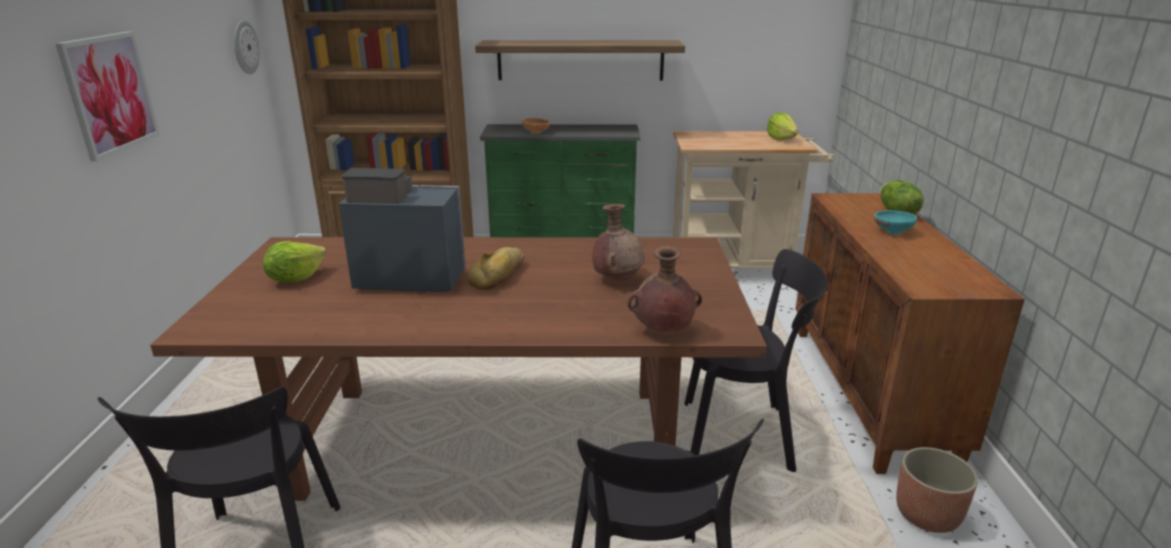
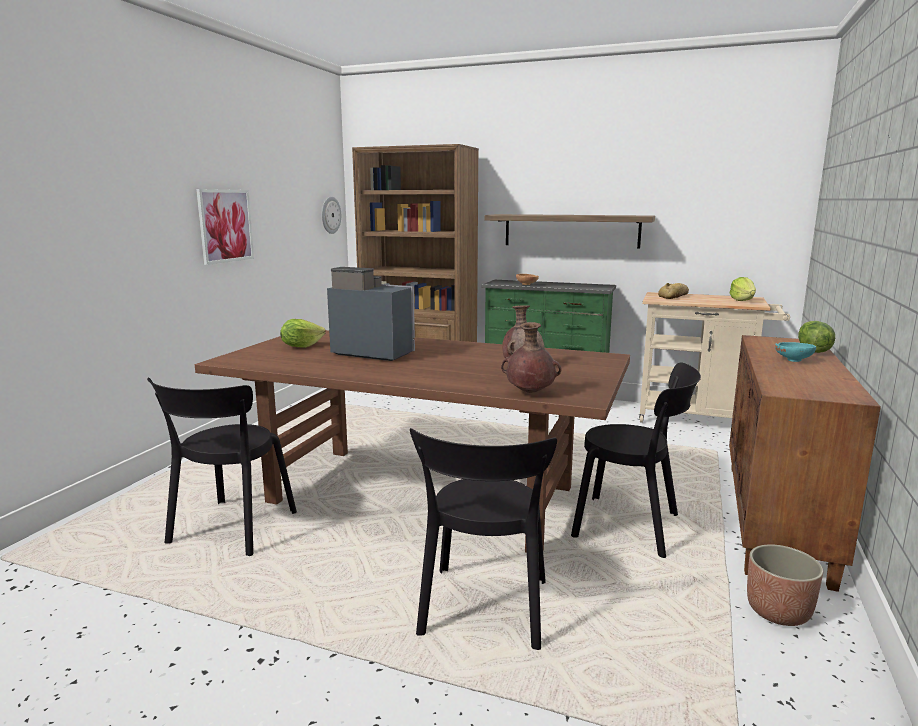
camera: 20 degrees right, 10 degrees down
bread [467,247,524,290] -> bread moved to [658,283,689,299]

